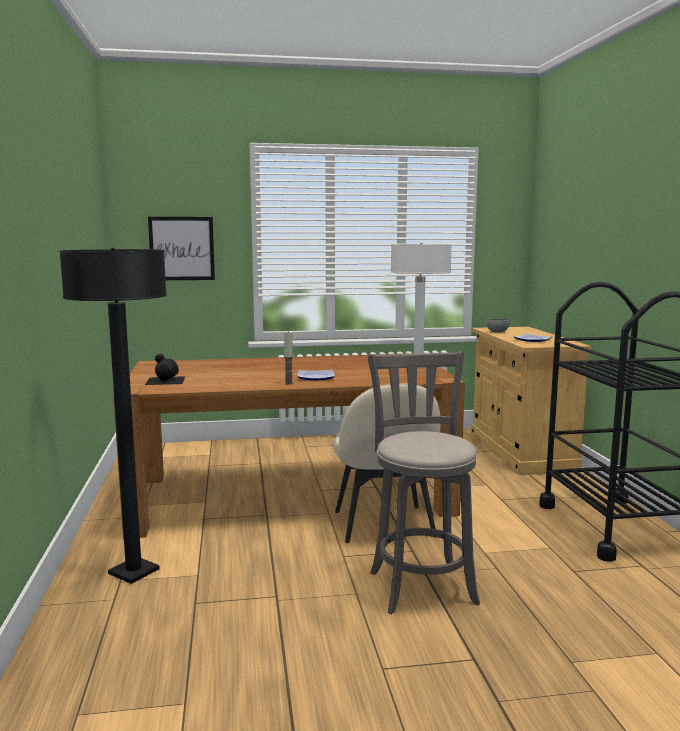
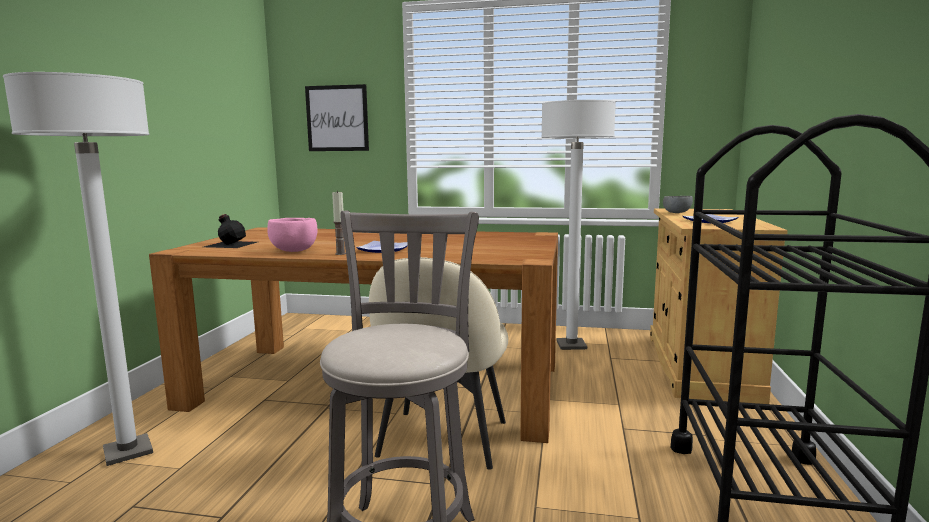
camera: 20 degrees right, 0 degrees up
black floor lamp [60,248,167,584] -> white floor lamp [3,72,153,466]
none -> pink bowl [267,218,317,252]

